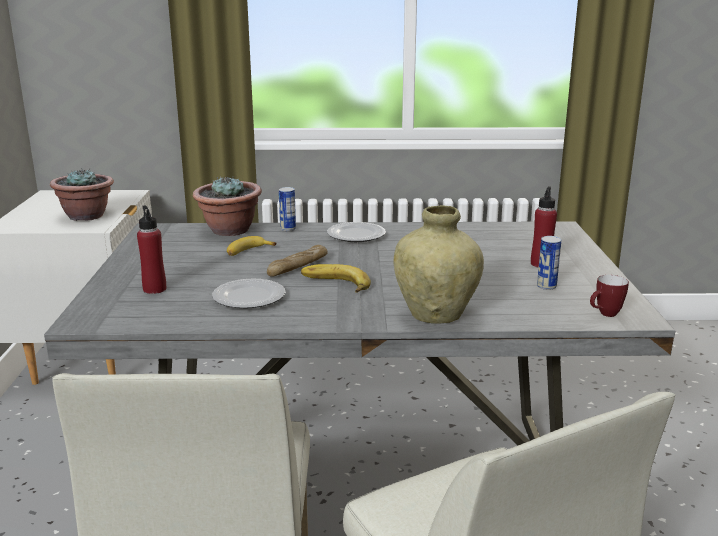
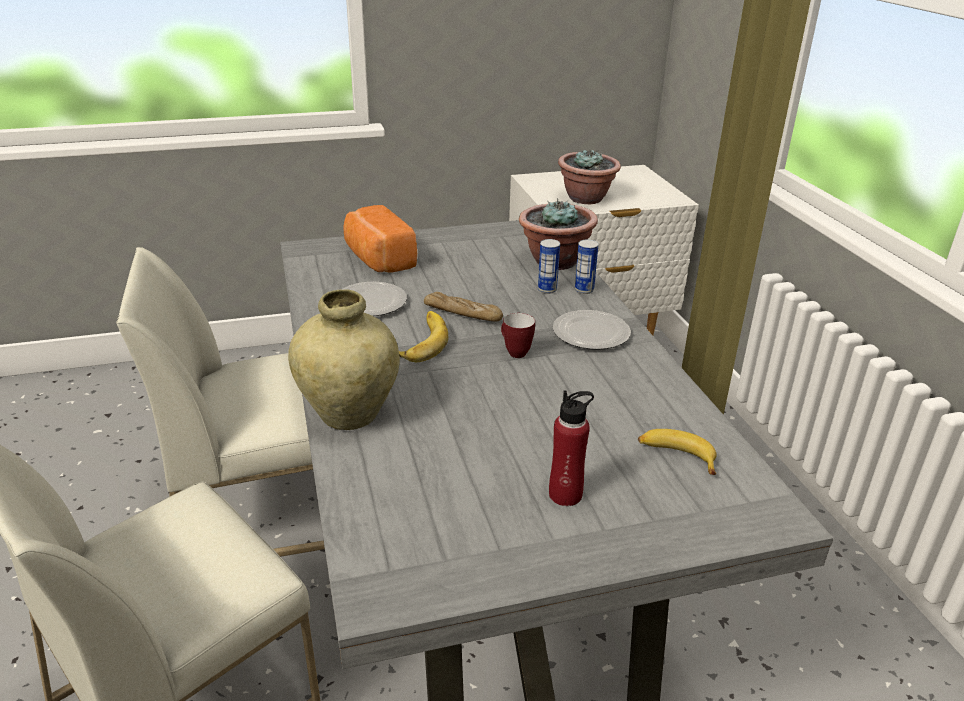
camera: 75 degrees right, 10 degrees up
red bottle [137,205,166,294] -> bread [343,205,417,273]
banana [227,236,277,256] -> banana moved to [638,429,717,475]
can [537,236,561,290] -> can moved to [538,239,560,294]
mug [590,275,629,317] -> mug moved to [501,313,535,358]

